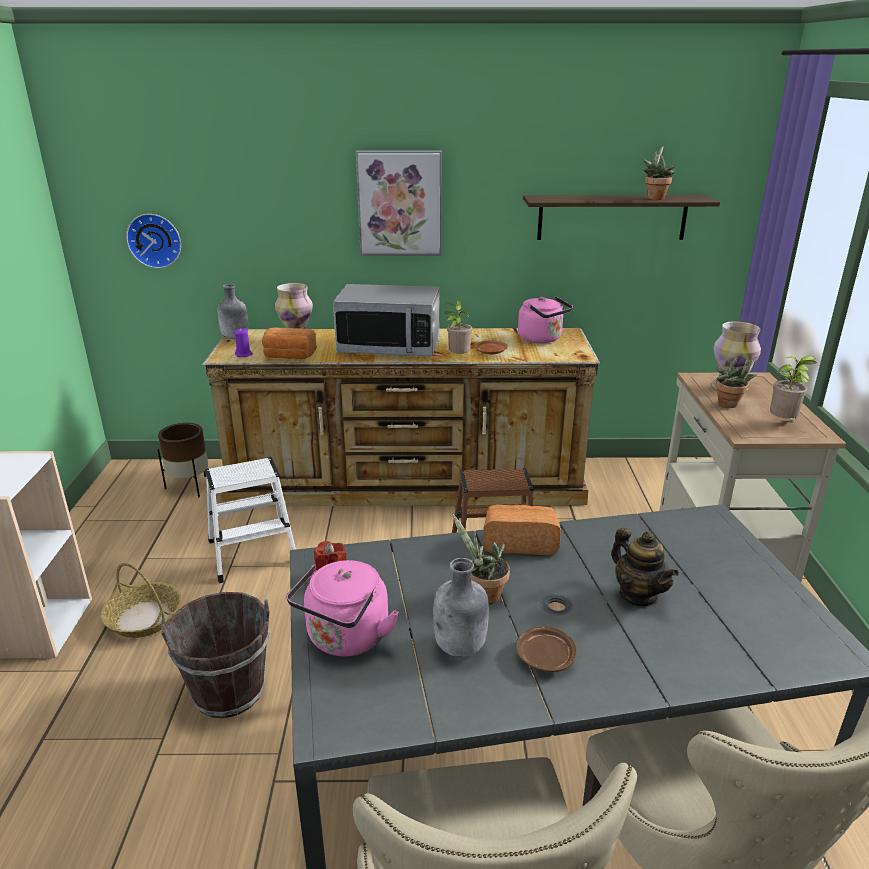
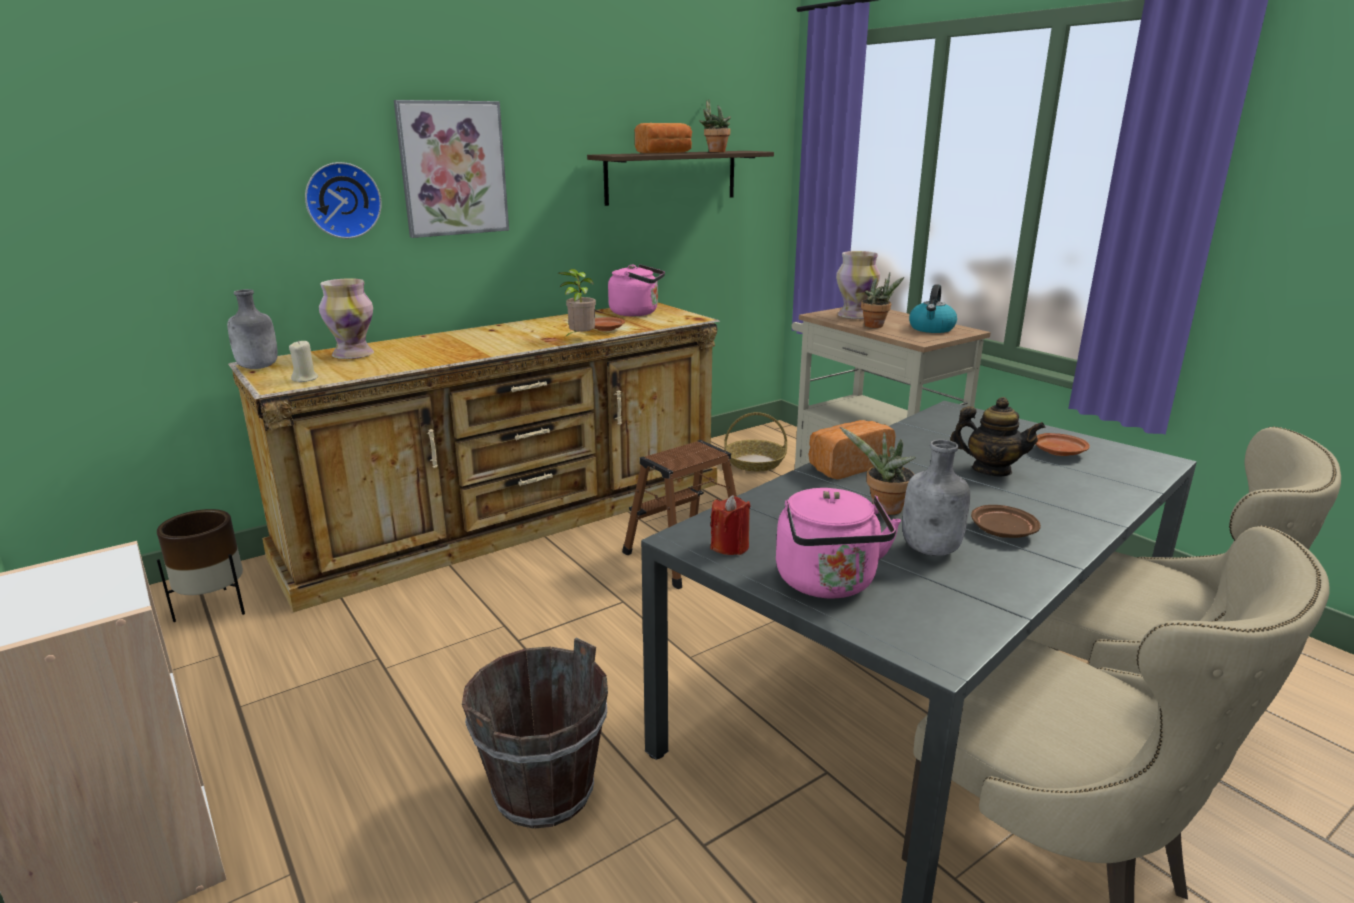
camera: 35 degrees left, 5 degrees down
basket [101,563,182,638] -> basket moved to [724,412,787,471]
wall clock [126,214,181,268] -> wall clock moved to [305,162,382,239]
white step ladder [205,457,296,583] -> none
purple candle [234,328,253,357] -> beige candle [289,340,318,382]
bread [262,328,317,359] -> bread moved to [635,123,692,153]
microwave [333,284,440,356] -> none
potted plant [770,356,817,420] -> kettle [909,284,957,333]
none -> brown plate [1036,433,1090,456]

